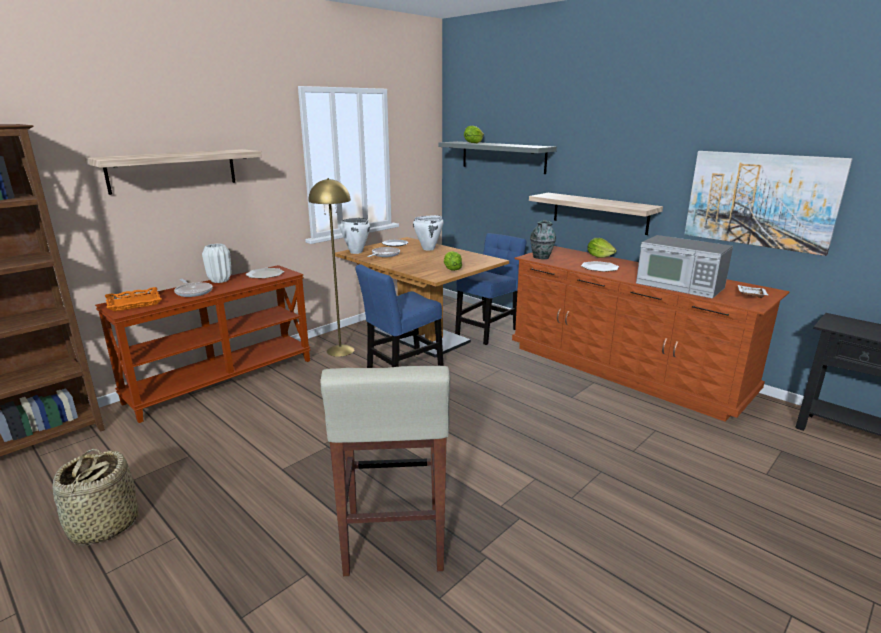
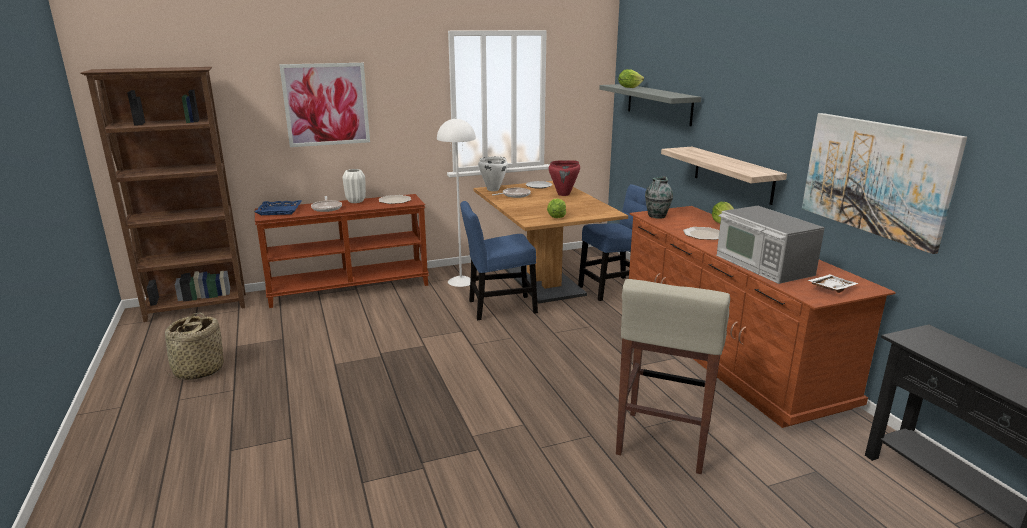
camera: 25 degrees right, 0 degrees up
shelf [85,149,262,195] -> picture [279,63,370,147]
orange tray [105,287,162,311] -> blue tray [254,200,302,215]
yellow floor lamp [309,178,354,357] -> white floor lamp [437,118,476,287]
beige stool [320,366,450,576] -> beige stool moved to [616,279,730,474]
white cooking pot [413,215,443,251] -> red cooking pot [549,160,580,196]

